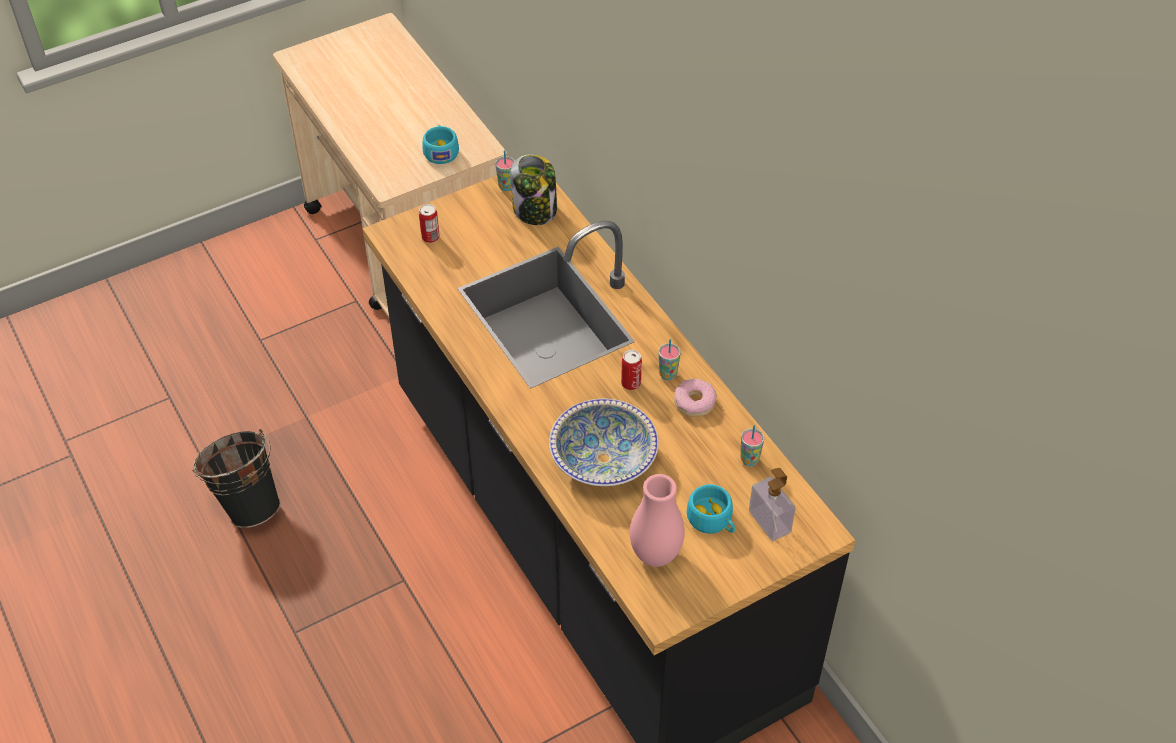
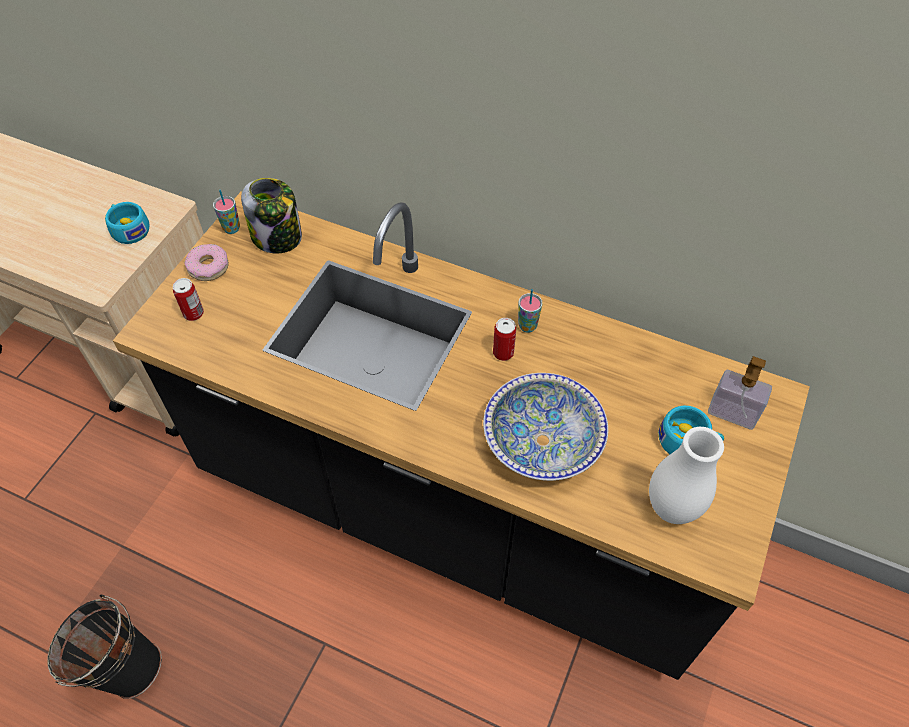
camera: 35 degrees left, 5 degrees up
pink vase [630,474,685,567] -> white vase [649,427,724,524]
donut [674,379,717,417] -> donut moved to [185,244,229,281]
cup [741,425,764,466] -> none

